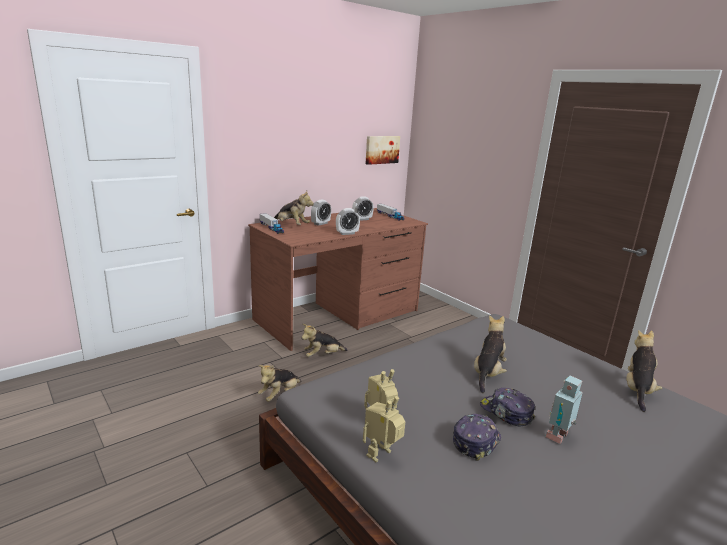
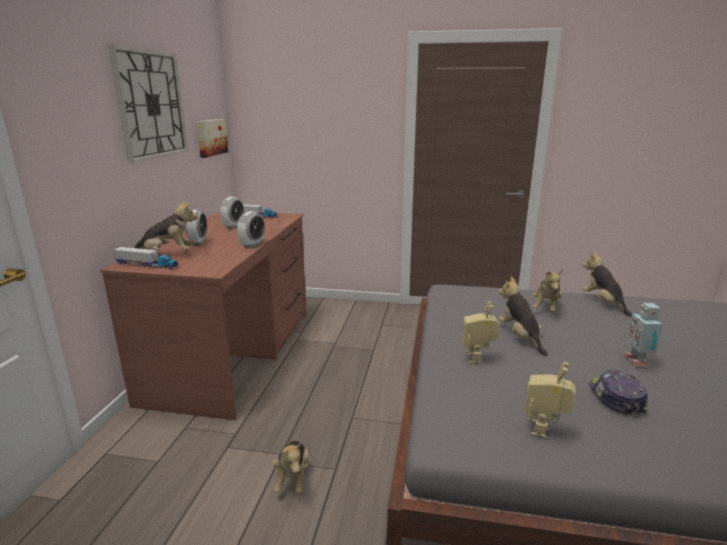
camera: 40 degrees left, 0 degrees up
plush toy [301,324,348,357] -> plush toy moved to [532,269,563,312]
toy robot [363,396,405,462] -> toy robot moved to [462,301,500,364]
cap [480,388,535,426] -> none
none -> wall clock [108,44,188,163]

